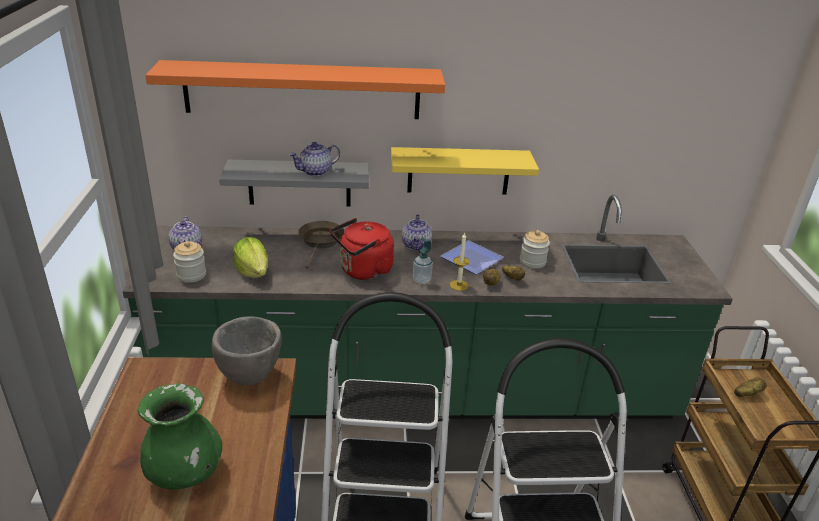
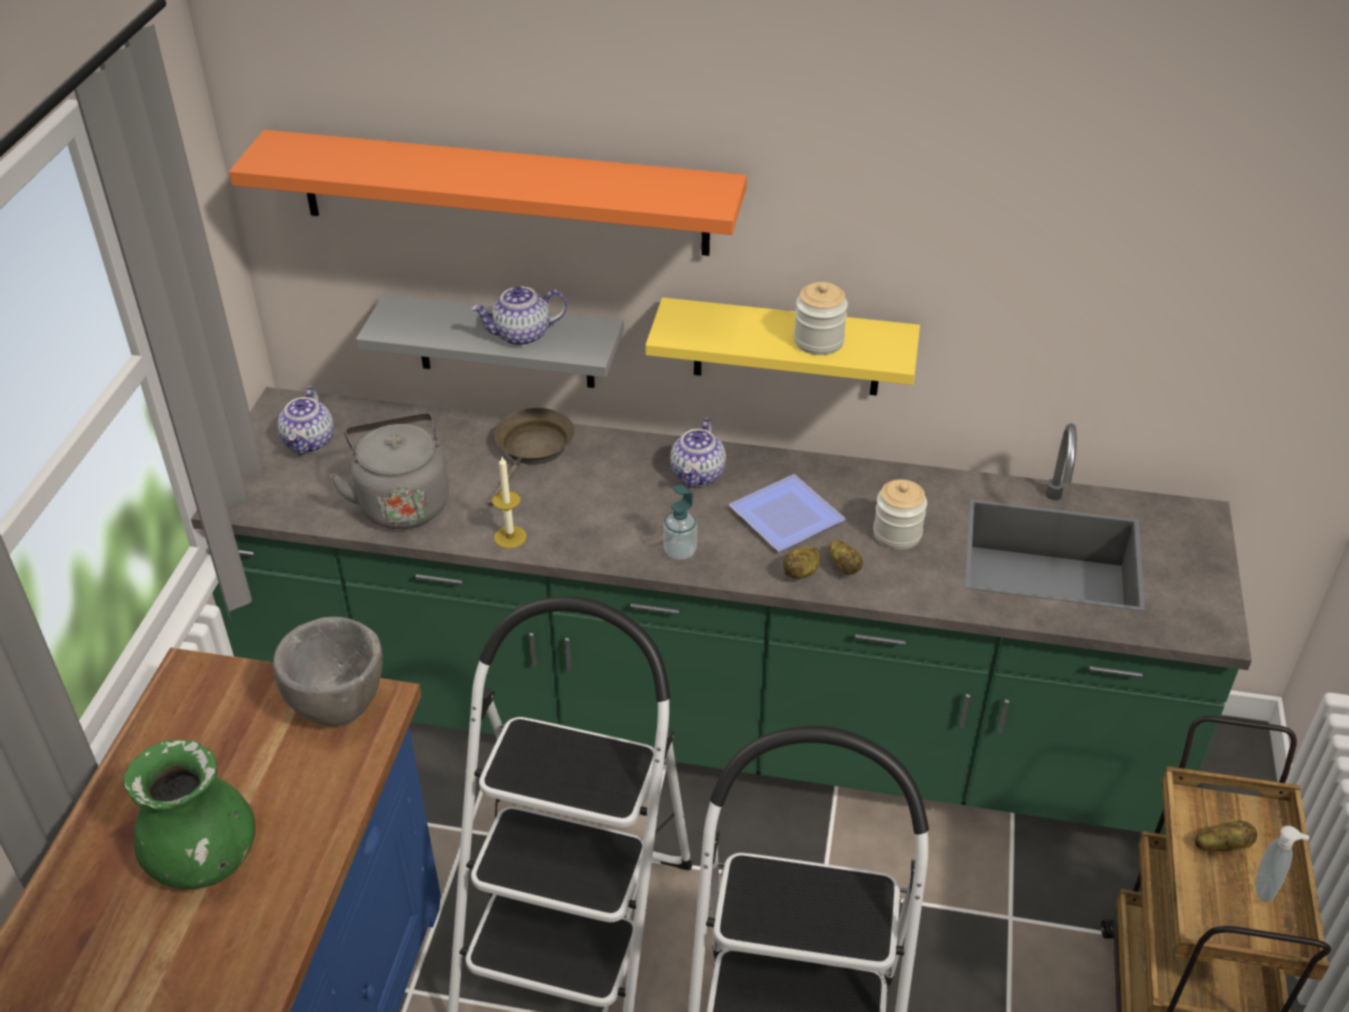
camera: 15 degrees right, 10 degrees up
jar [173,241,206,283] -> jar moved to [794,282,848,355]
lettuce [233,237,268,278] -> grey kettle [330,413,449,529]
red kettle [330,218,394,280] -> none
candle [450,232,470,291] -> candle moved to [492,457,527,549]
none -> soap dispenser [1256,826,1309,902]

